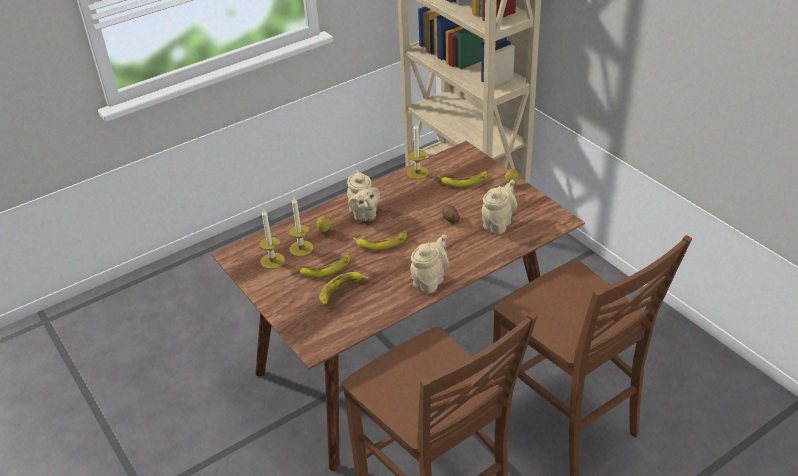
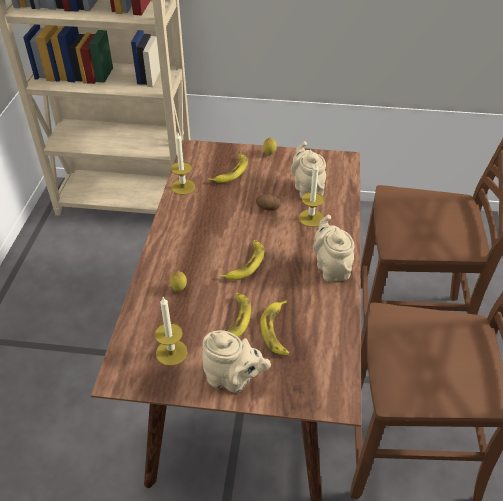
camera: 50 degrees left, 5 degrees up
candle [288,198,313,256] -> candle moved to [298,163,324,227]
beige teapot [347,170,380,222] -> beige teapot moved to [202,330,271,393]

